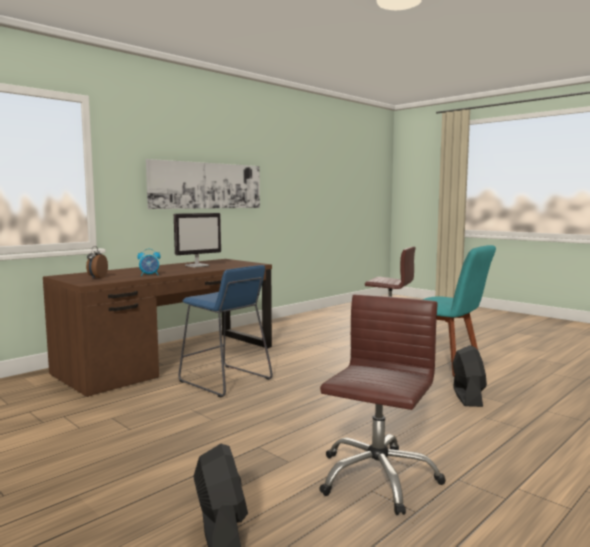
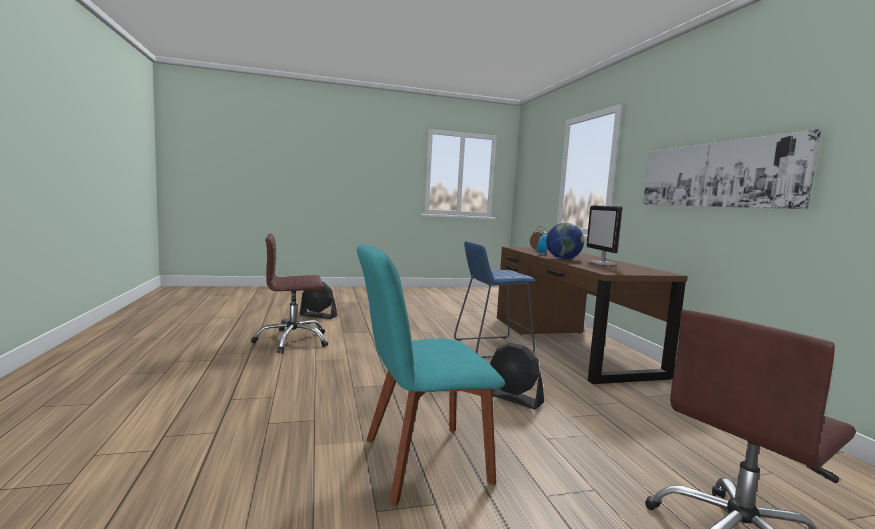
camera: 120 degrees right, 0 degrees up
brown office chair [319,294,446,515] -> brown office chair turned 105 degrees clockwise [251,233,328,353]
black fan [453,345,487,407] -> black fan moved to [490,342,544,409]
none -> globe [546,223,584,259]

